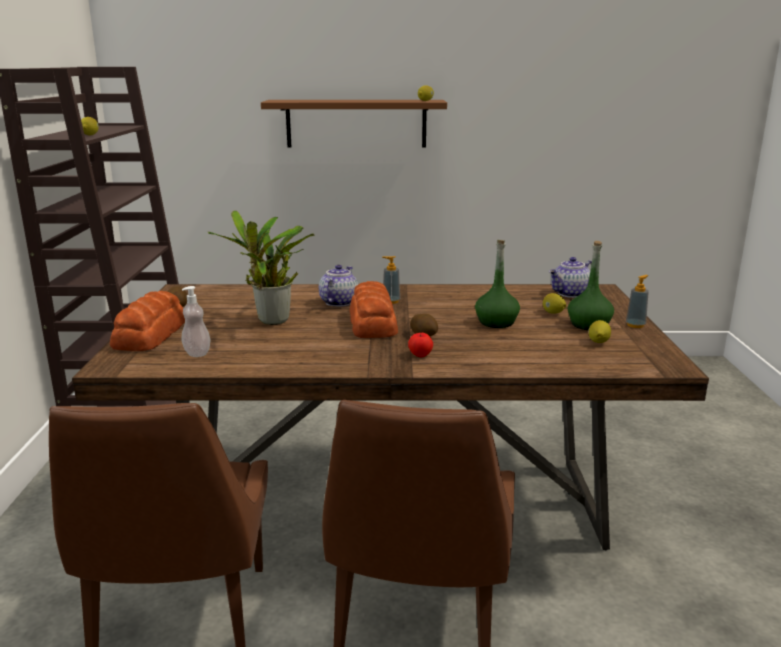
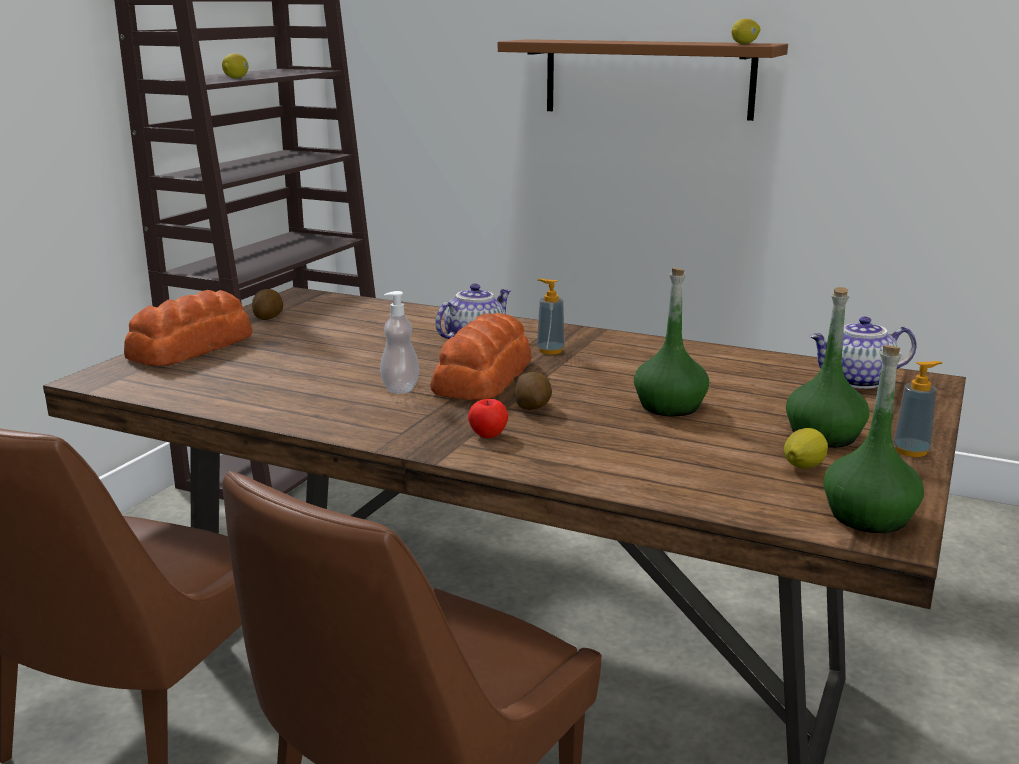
camera: 25 degrees right, 0 degrees up
soap dispenser [181,286,211,357] -> soap dispenser moved to [380,291,419,394]
potted plant [208,210,315,325] -> none
lemon [543,293,566,314] -> none
none -> green bottle [823,345,924,533]

